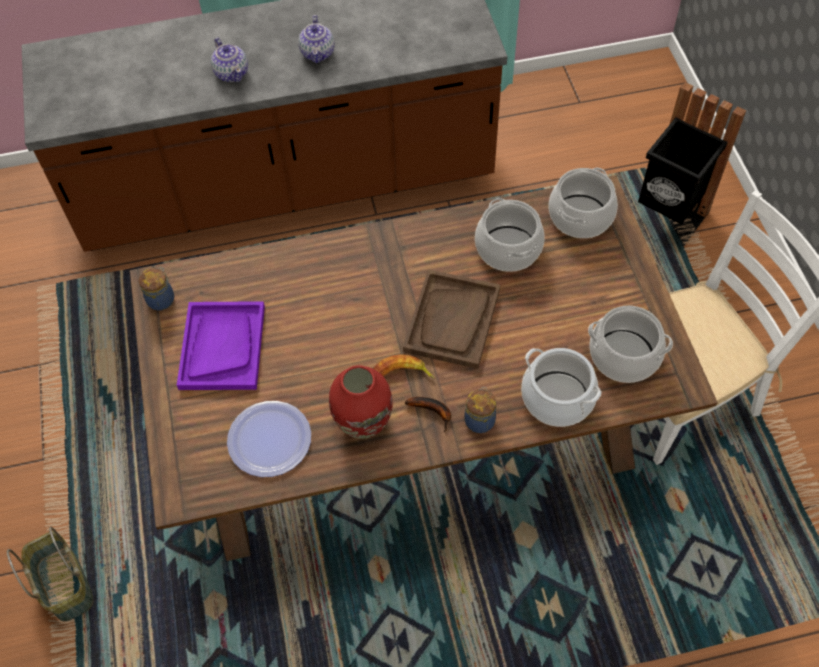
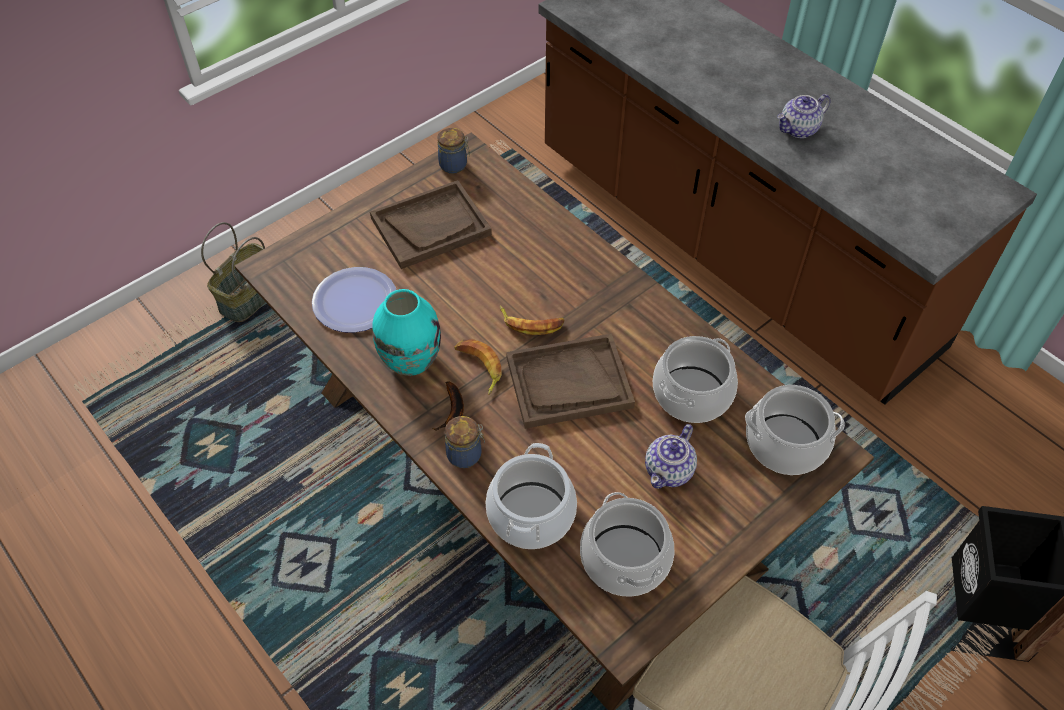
camera: 60 degrees right, 5 degrees down
purple tray [177,301,265,390] -> brown tray [370,180,492,269]
teapot [211,38,248,82] -> teapot moved to [645,424,697,489]
red vase [329,365,393,439] -> turquoise vase [372,289,441,376]
none -> banana [500,305,564,335]

